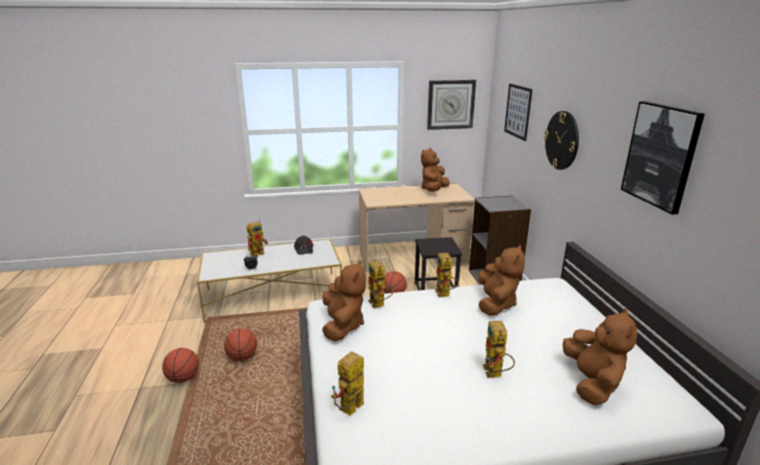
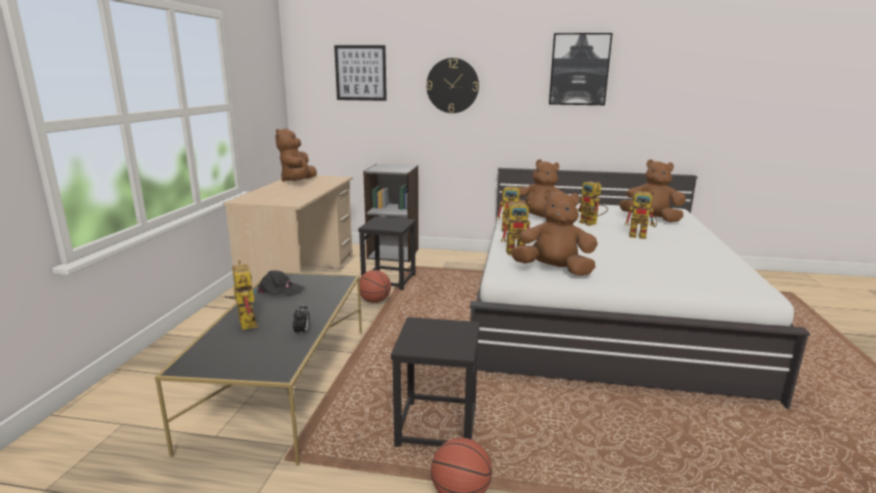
camera: 70 degrees left, 5 degrees down
white coffee table [197,238,342,323] -> black coffee table [154,272,362,465]
basketball [224,328,257,361] -> black stool [391,317,480,447]
toy robot [331,351,364,416] -> toy robot moved to [577,181,608,226]
brown plush toy [421,148,450,192] -> brown plush toy turned 45 degrees clockwise [275,128,317,182]
wall clock [427,80,476,130] -> none

